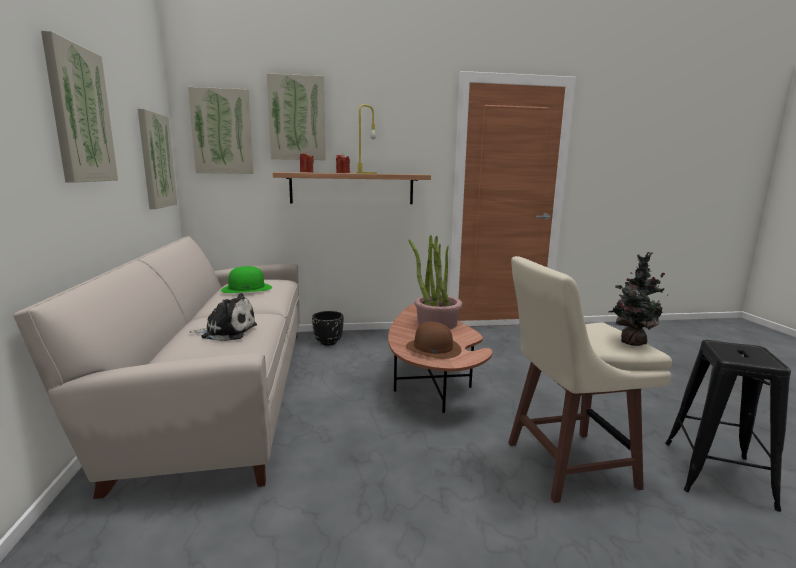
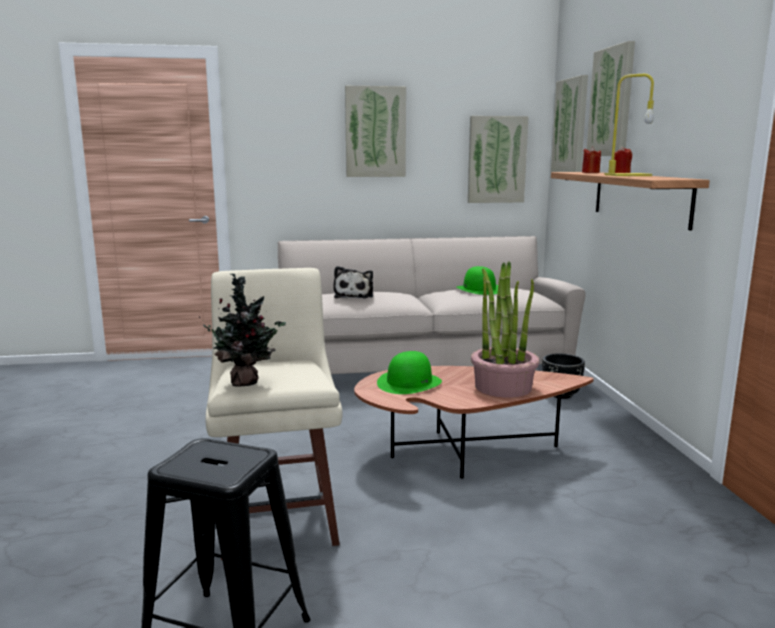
camera: 90 degrees right, 0 degrees up
brown hat [406,321,461,359] -> green hat [377,351,442,394]

